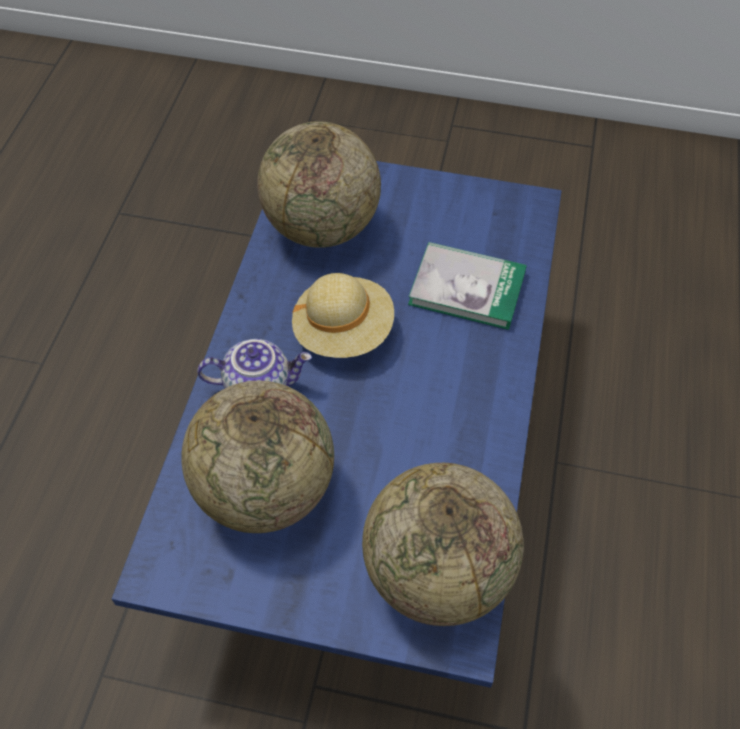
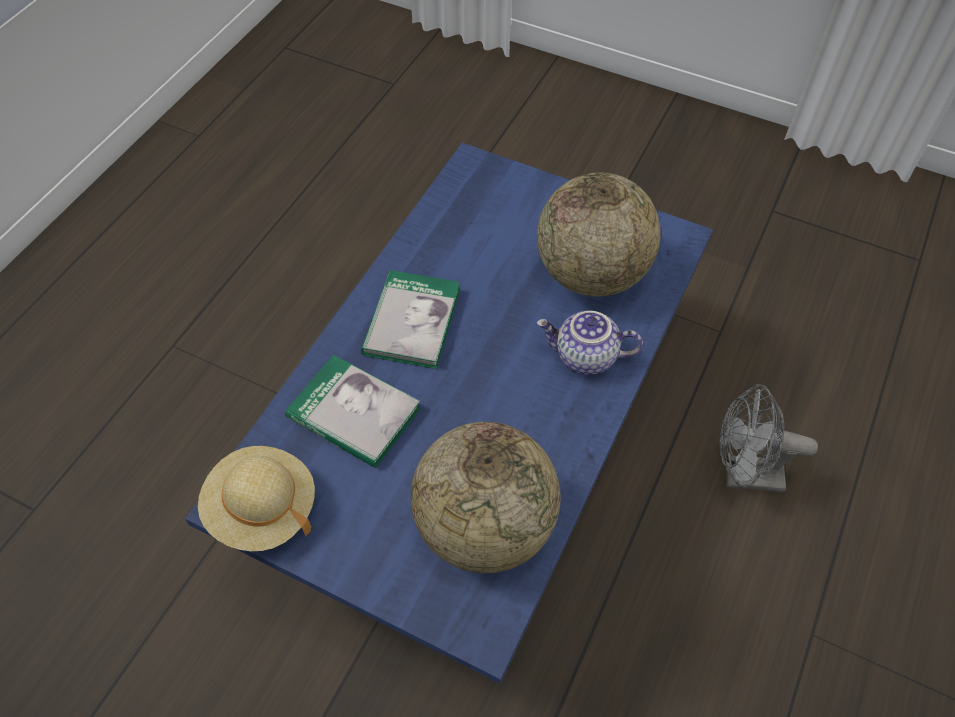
camera: 165 degrees left, 0 degrees up
beige hat [292,273,394,358] -> beige hat moved to [198,446,315,551]
globe [362,463,523,626] -> none
none -> book [361,270,460,369]
none -> grey fan [719,384,818,492]

